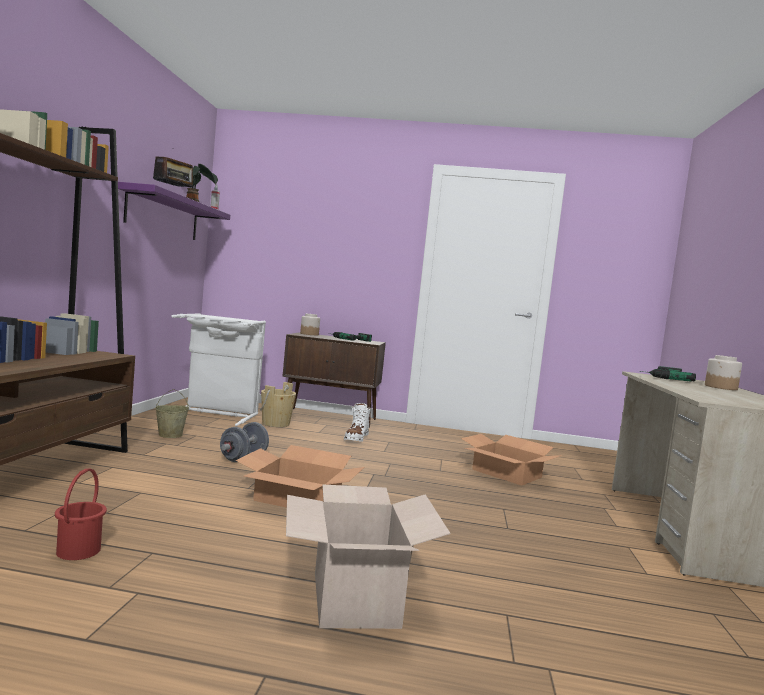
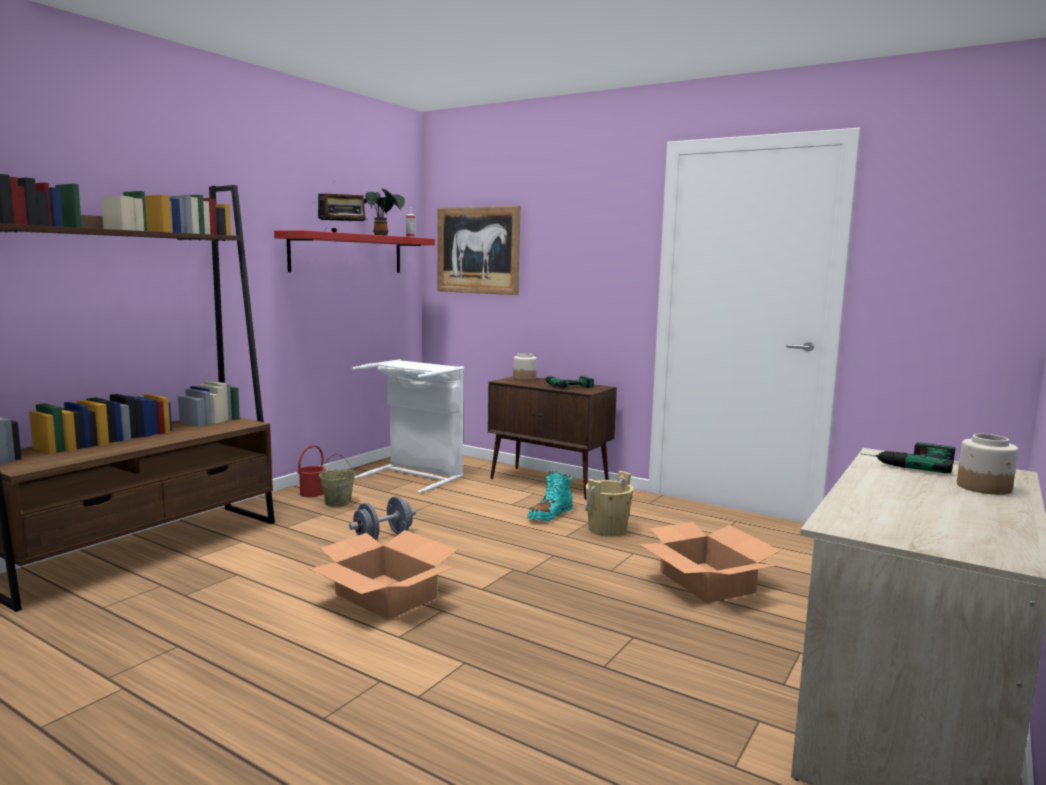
camera: 25 degrees right, 5 degrees up
red bucket [55,468,107,560] -> red bucket moved to [297,445,325,497]
purple shelf [118,182,230,240] -> red shelf [274,230,435,273]
beige bucket [260,382,296,427] -> beige bucket moved to [585,471,634,537]
cardboard box [286,485,451,629] -> none
white boot [344,403,371,442] -> turquoise boot [527,471,573,521]
none -> picture [437,206,520,295]

